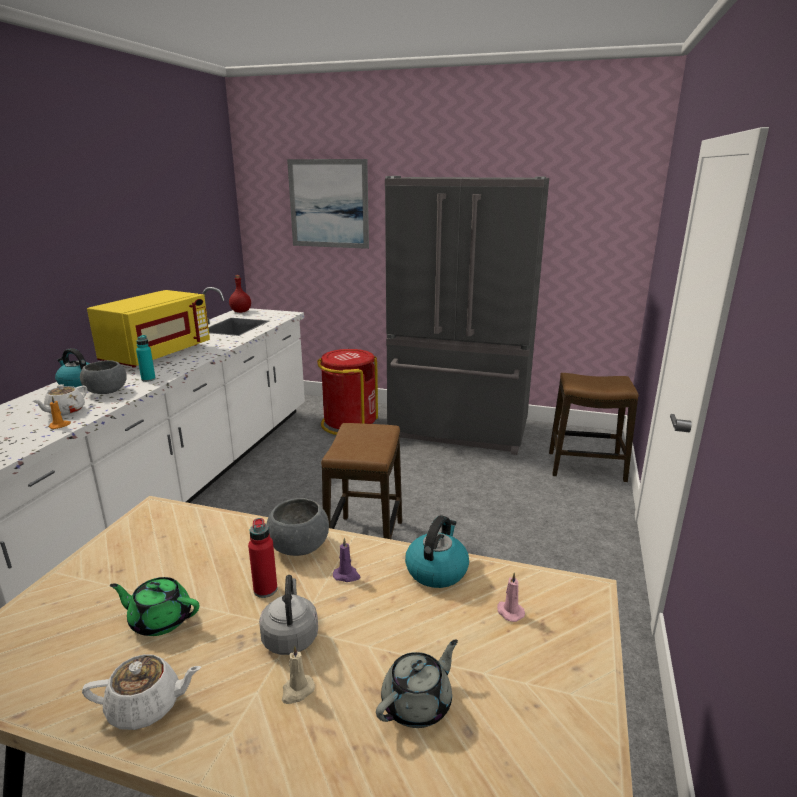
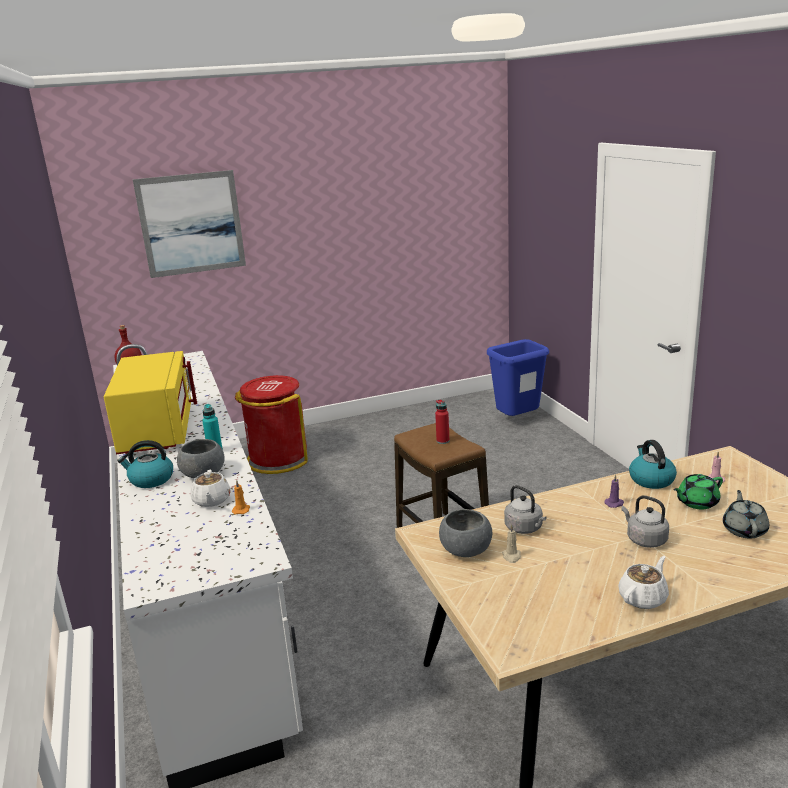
camera: 35 degrees left, 0 degrees up
green teapot [110,577,199,636] -> green teapot moved to [673,474,723,509]
red bottle [248,518,277,598] -> red bottle moved to [435,400,450,444]
grey bowl [267,498,329,556] -> grey bowl moved to [439,509,492,557]
beige candle [282,645,315,704] -> beige candle moved to [502,524,521,563]
grey fridge [385,176,549,455] -> none
stool [549,373,638,482] -> blue trash can [487,339,549,416]
none -> grey kettle [504,485,547,534]

